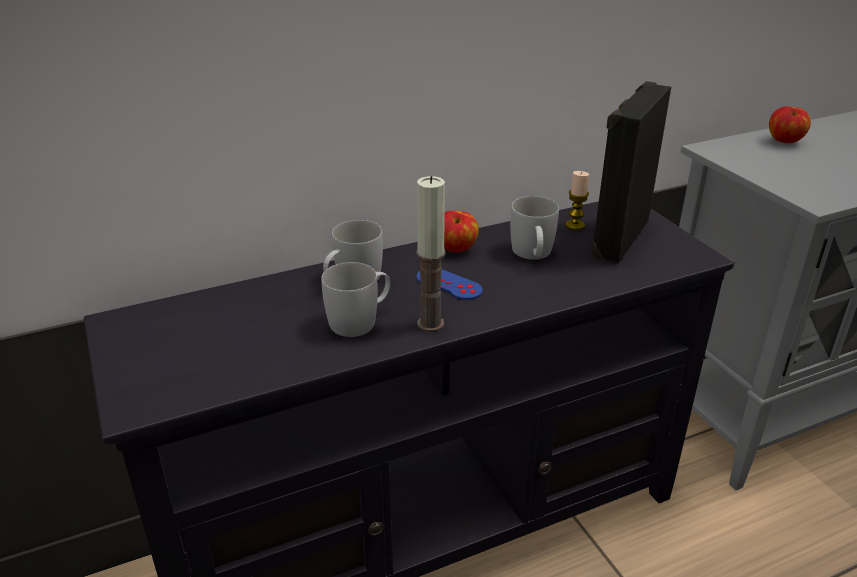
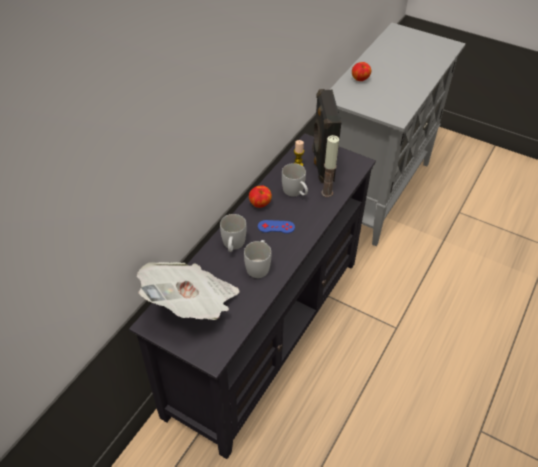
camera: 35 degrees left, 15 degrees up
candle [416,176,446,332] -> candle moved to [321,135,339,197]
none -> newspaper [137,262,240,320]

